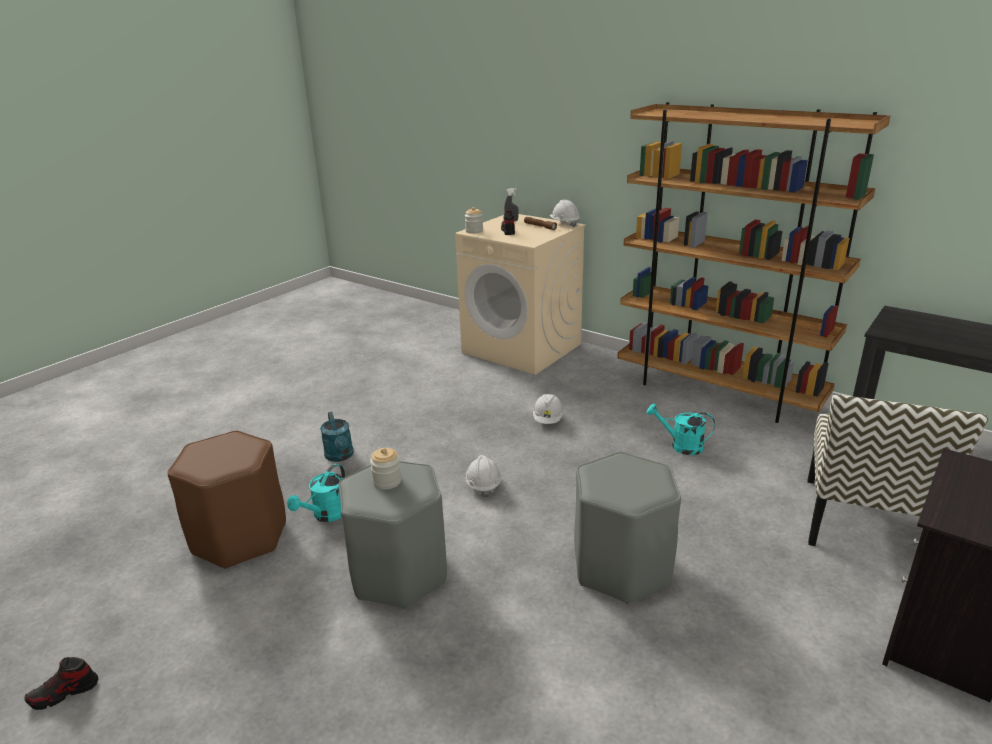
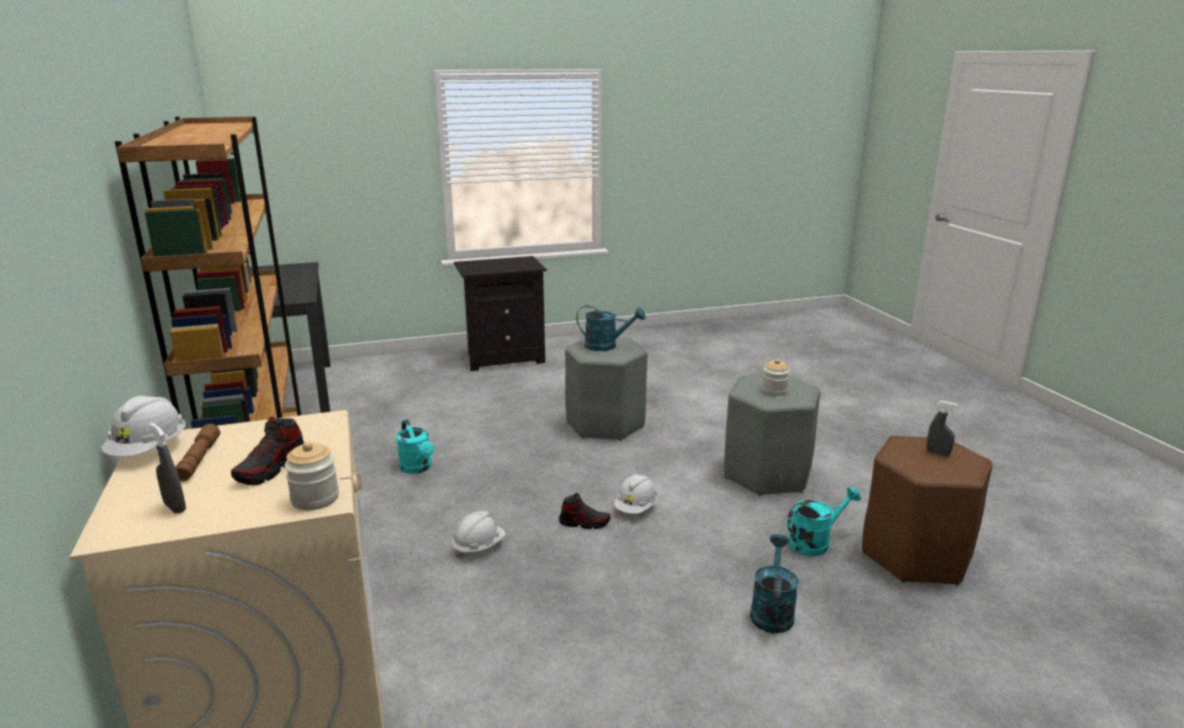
camera: 145 degrees left, 5 degrees down
shoe [25,657,98,710] -> shoe moved to [559,493,611,529]
chair [808,394,988,546] -> none
none -> turquoise watering can [576,305,645,351]
none -> grey spray bottle [927,401,958,456]

